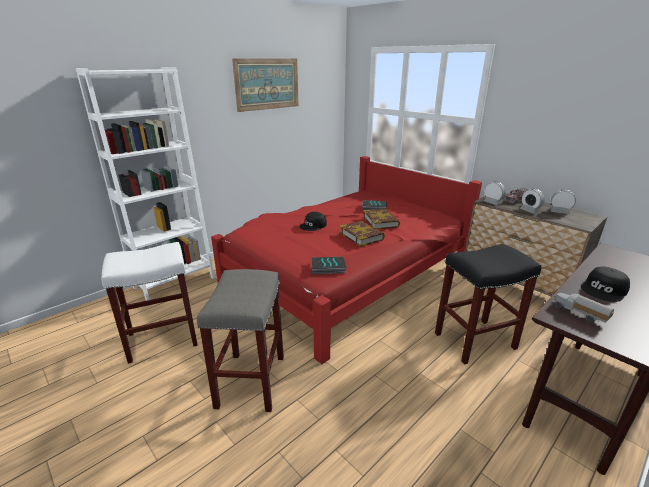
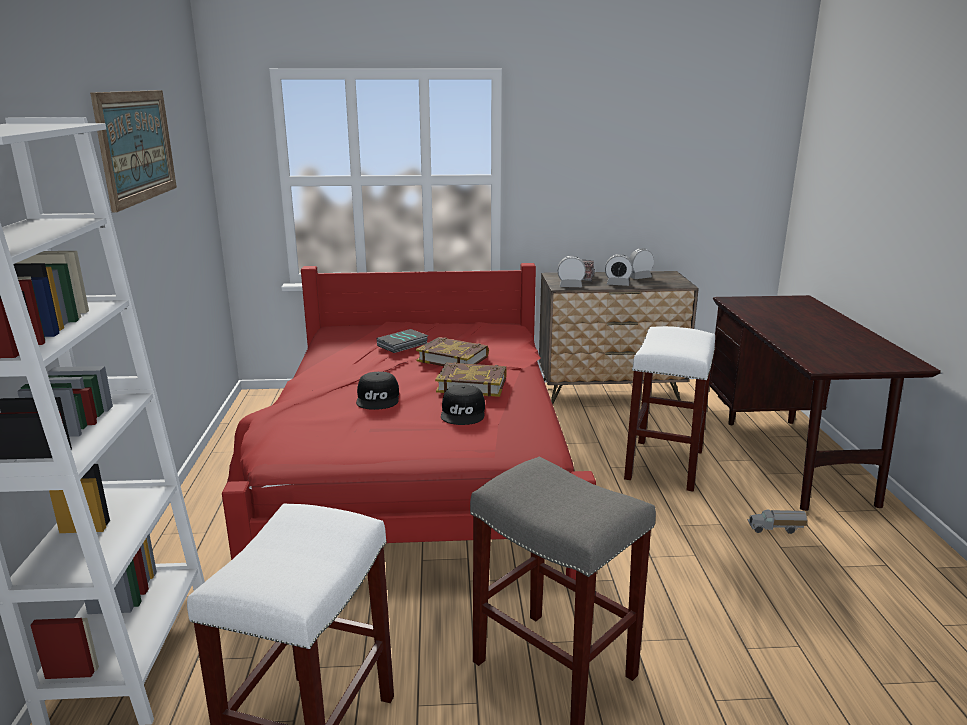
camera: 50 degrees left, 5 degrees down
book [311,257,347,274] -> none
black stool [435,244,541,364] -> white stool [624,326,715,492]
toy truck [552,293,614,322] -> toy truck moved to [748,509,807,534]
black cap [581,267,630,302] -> black cap moved to [441,385,485,425]

